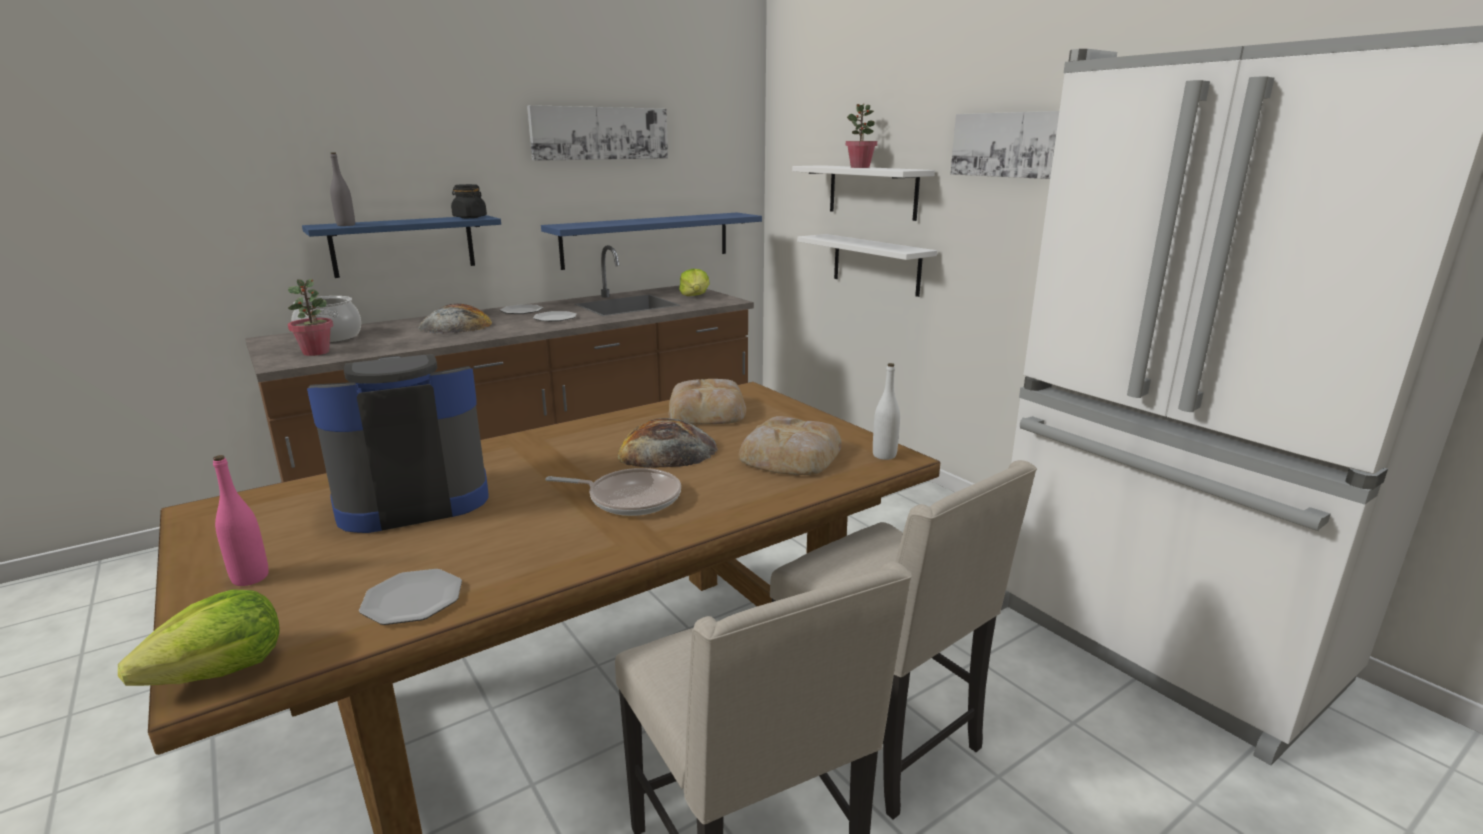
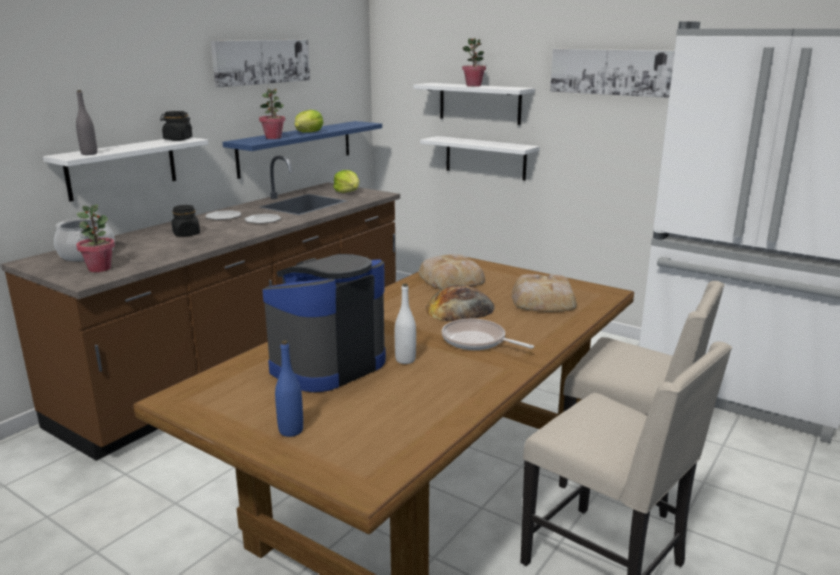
camera: 20 degrees left, 0 degrees up
lettuce [118,589,280,686] -> lettuce moved to [294,110,324,132]
pink bottle [213,455,269,586] -> blue bottle [275,340,303,437]
blue shelf [302,215,501,278] -> white shelf [43,137,208,202]
plate [359,569,462,625] -> none
bread [418,304,492,333] -> black jar [172,205,200,237]
frying pan [545,468,681,516] -> frying pan turned 135 degrees counterclockwise [442,319,534,350]
white bottle [873,363,900,460] -> white bottle moved to [395,283,416,364]
none -> potted plant [259,88,285,139]

